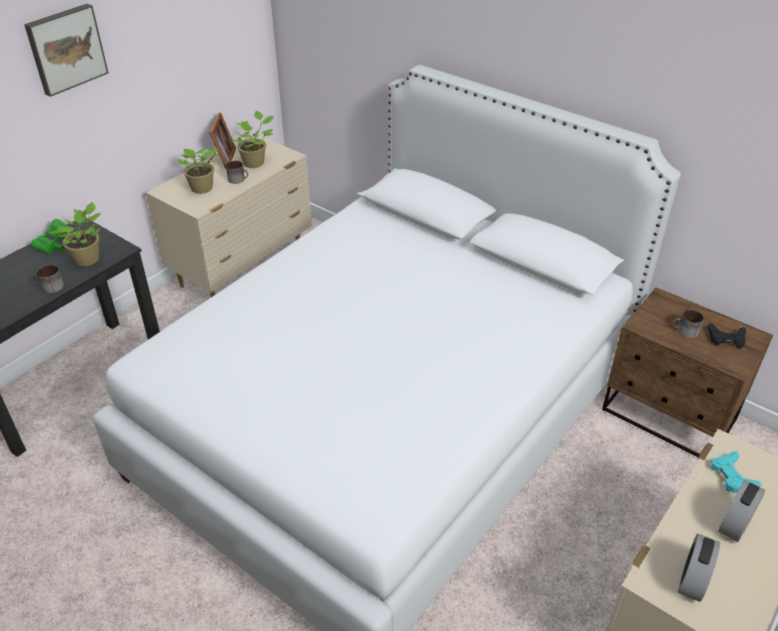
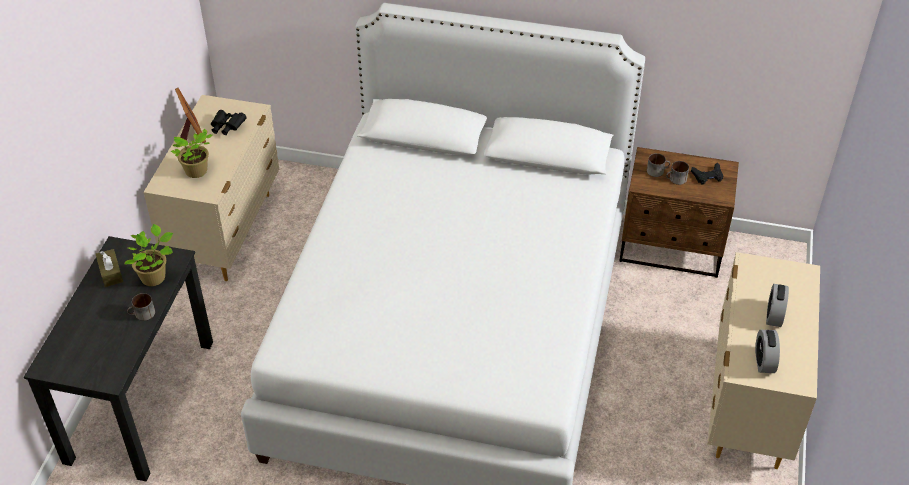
camera: 25 degrees left, 5 degrees up
picture [24,4,109,97] -> none
green binoculars [31,219,73,254] -> brown tissue box [96,249,123,287]
mug [226,161,248,184] -> mug moved to [647,153,670,177]
potted plant [232,111,274,168] -> black binoculars [211,110,247,135]
turquoise game controller [711,451,762,493] -> none

